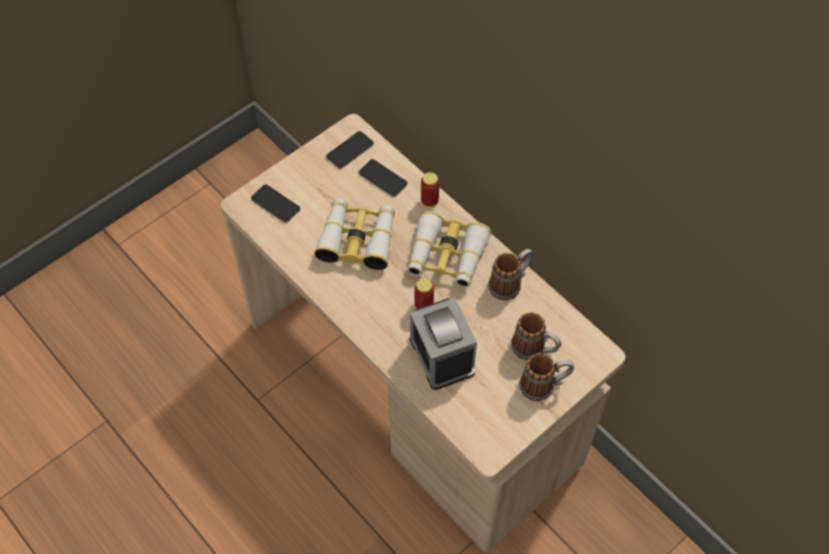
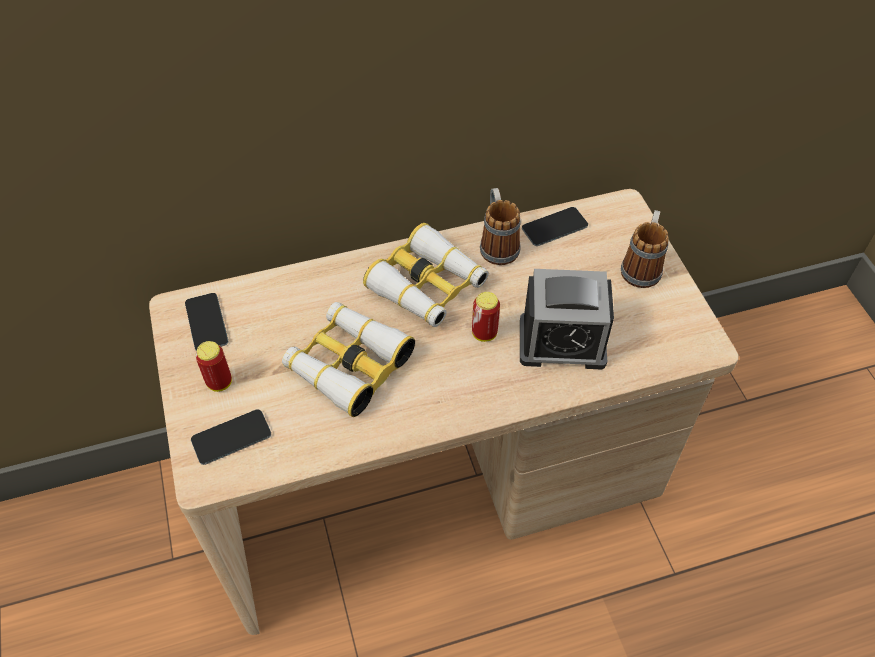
camera: 65 degrees left, 5 degrees down
phone [359,159,408,197] -> phone moved to [522,207,588,246]
can [421,172,439,207] -> can moved to [195,341,232,392]
mug [511,312,561,360] -> none

